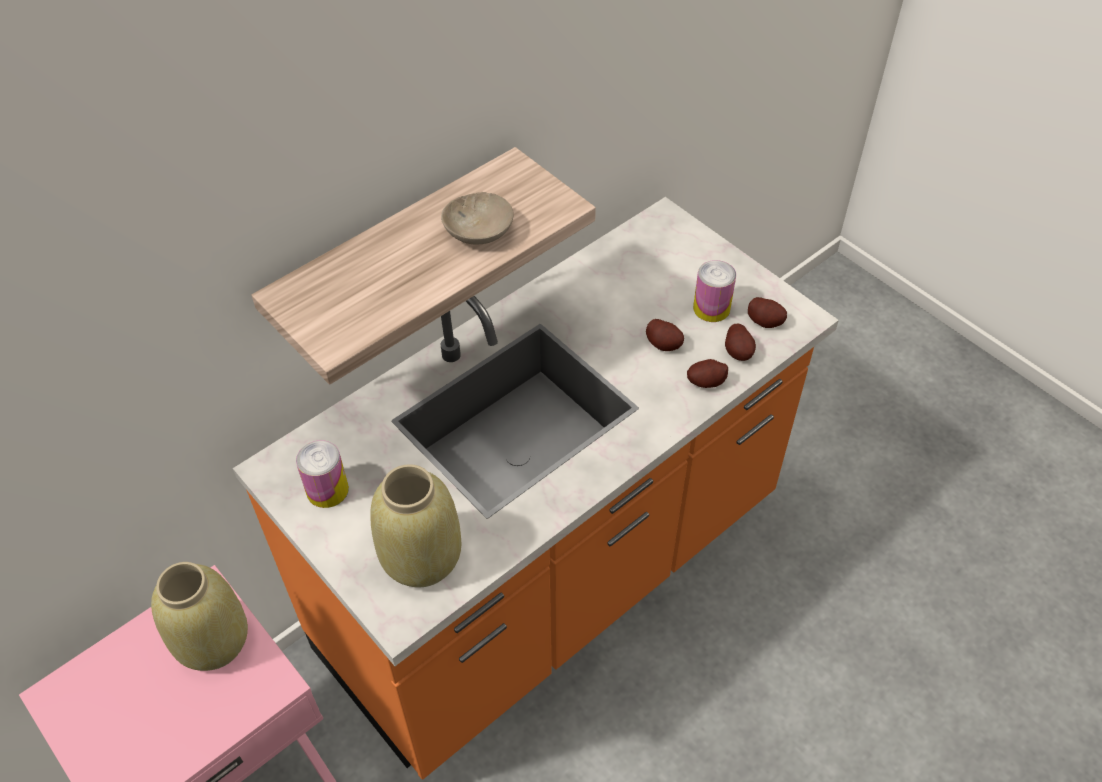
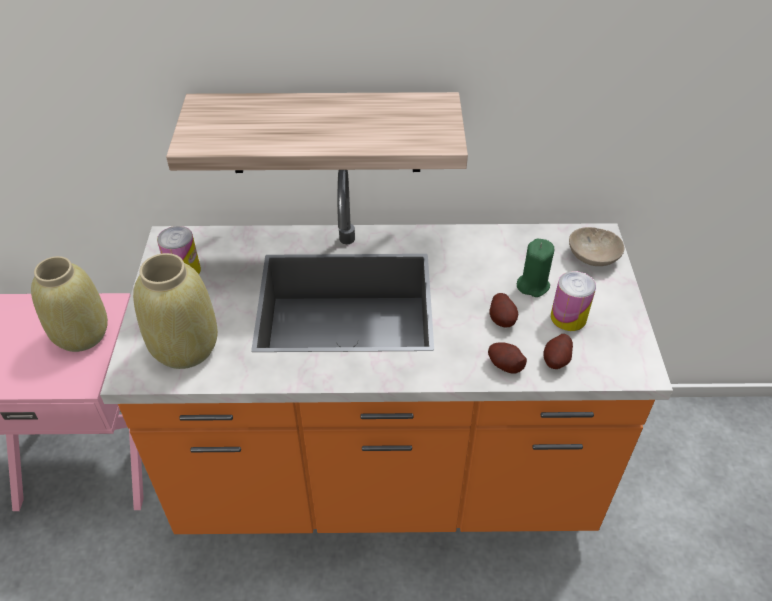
camera: 40 degrees right, 5 degrees down
beige bowl [441,192,514,244] -> beige bowl moved to [569,227,625,266]
potato [748,297,787,328] -> none
none -> green candle [517,238,554,297]

